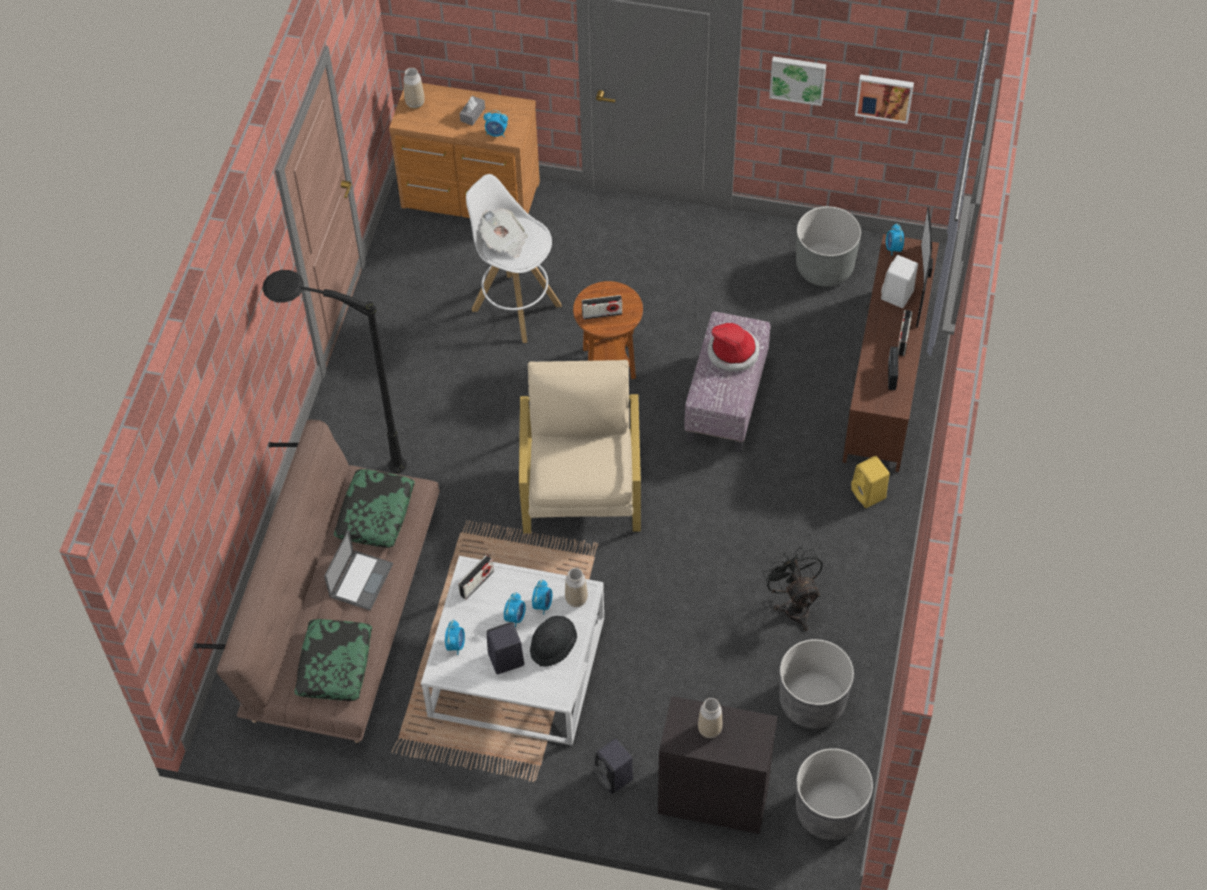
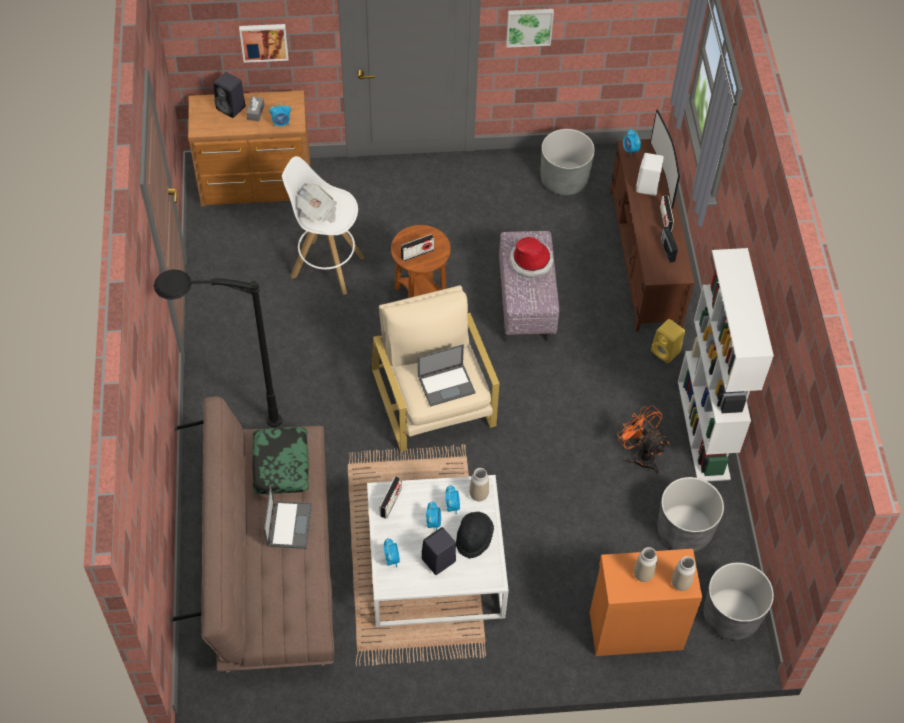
camera: 20 degrees left, 0 degrees up
pillow [294,619,372,701] -> none
vase [403,68,425,109] -> vase moved to [671,556,696,591]
black speaker [594,739,633,794] -> black speaker moved to [214,72,246,118]
black cabinet [658,696,778,834] -> orange cabinet [590,549,702,656]
black fan [763,547,823,631] -> orange fan [617,405,670,474]
picture [855,74,914,124] -> picture moved to [239,24,289,63]
none -> laptop [418,344,475,407]
none -> white bookcase [678,248,774,482]

